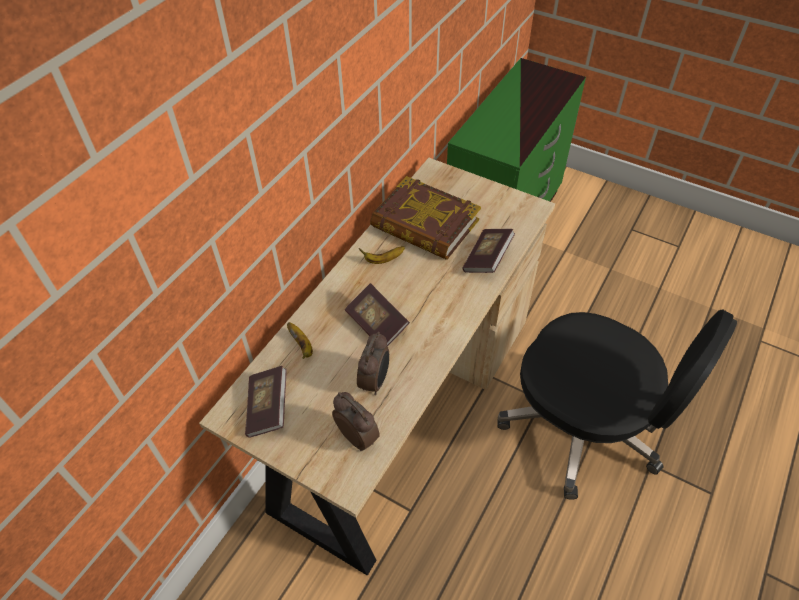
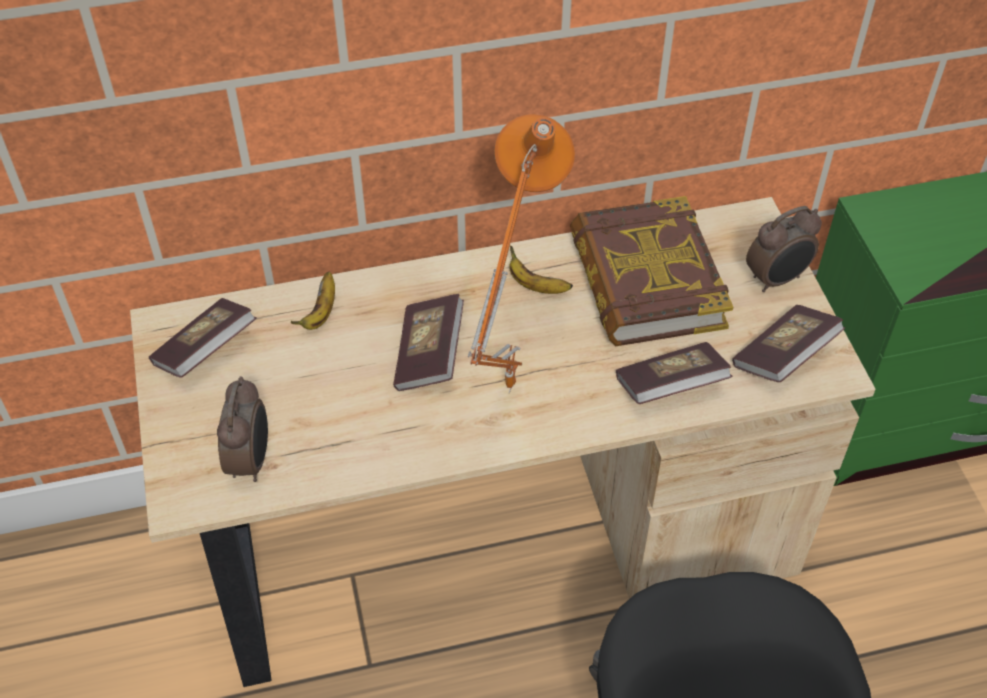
camera: 45 degrees right, 0 degrees up
alarm clock [357,332,389,395] -> alarm clock moved to [746,206,822,292]
none -> orange table lamp [468,114,575,393]
none -> book [732,305,845,382]

